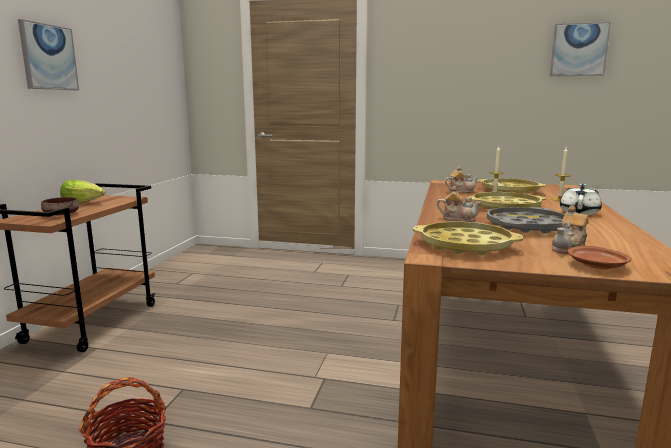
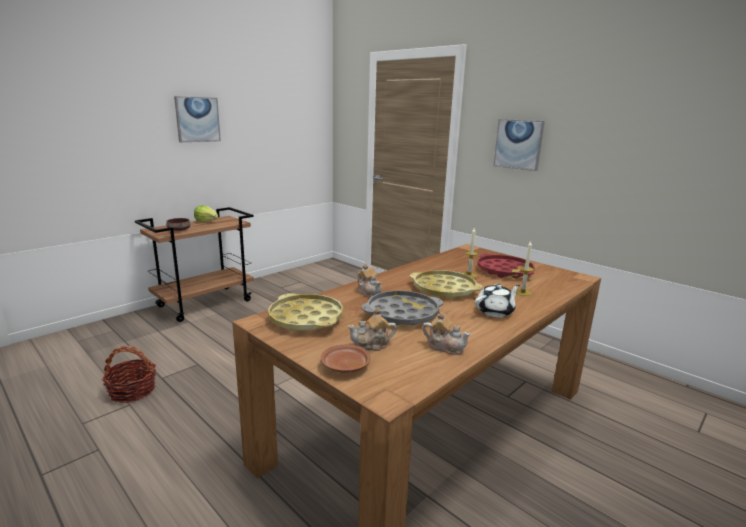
camera: 30 degrees right, 5 degrees up
teapot [445,166,478,193] -> teapot moved to [422,312,471,355]
yellow tray [478,178,546,194] -> red tray [477,254,535,278]
picture [550,22,611,76] -> picture moved to [493,119,545,171]

